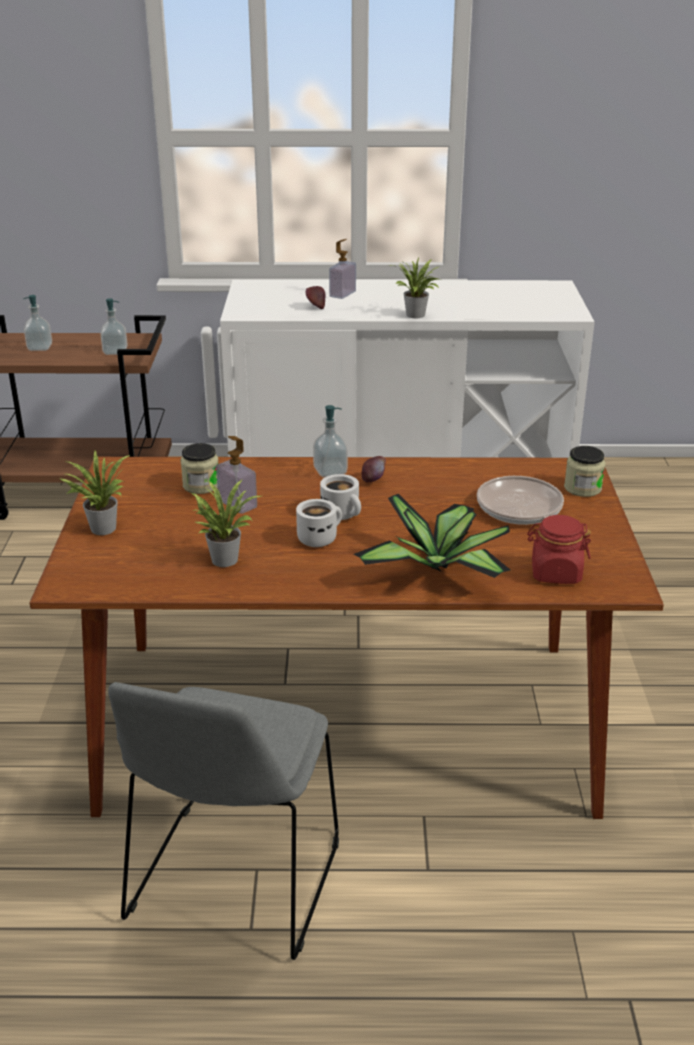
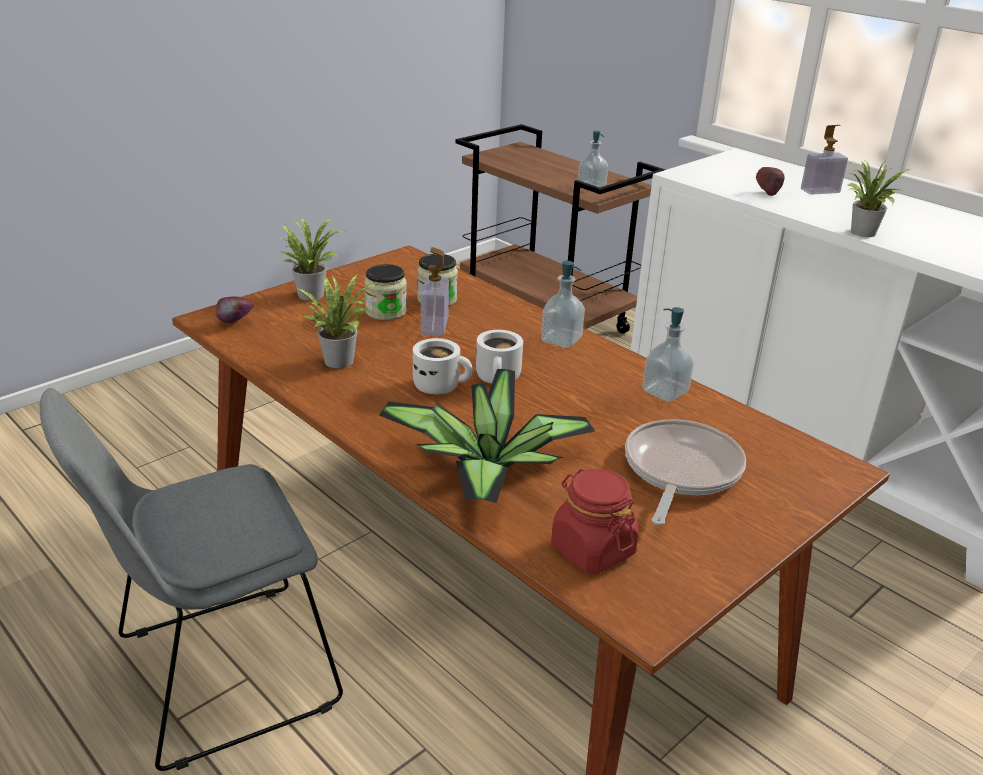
camera: 45 degrees right, 0 degrees up
soap dispenser [24,295,52,351] -> soap dispenser moved to [642,307,694,402]
apple [362,456,386,482] -> apple moved to [216,296,254,323]
jar [564,446,606,497] -> jar moved to [364,264,407,321]

